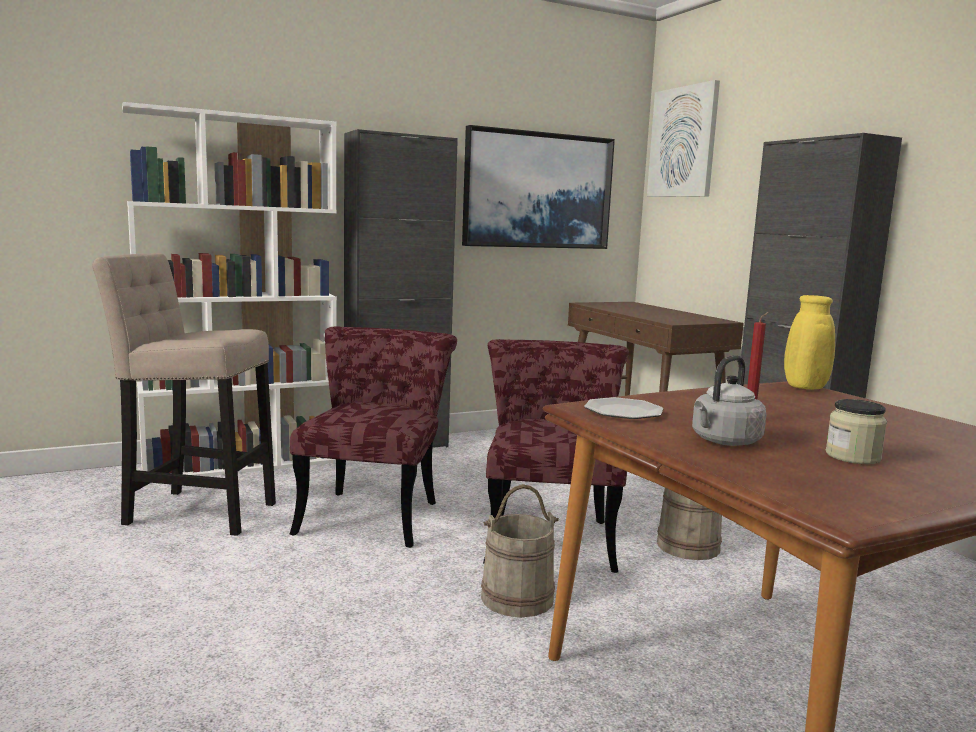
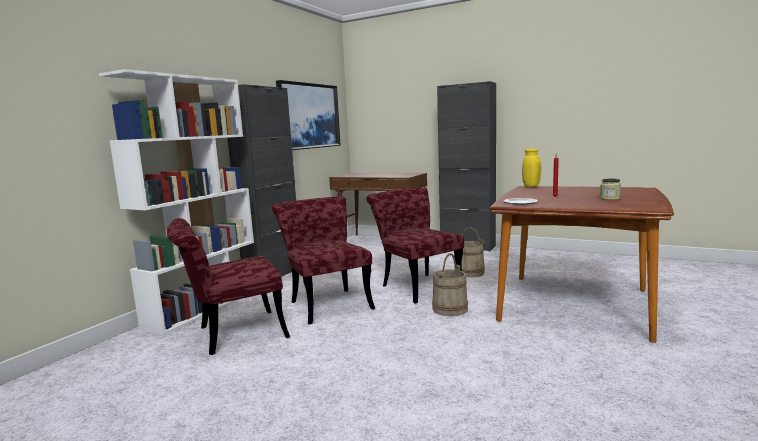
camera: 35 degrees left, 0 degrees up
beige stool [92,253,276,536] -> red chair [167,218,290,355]
picture [647,80,720,197] -> none
grey kettle [692,355,767,446] -> none

